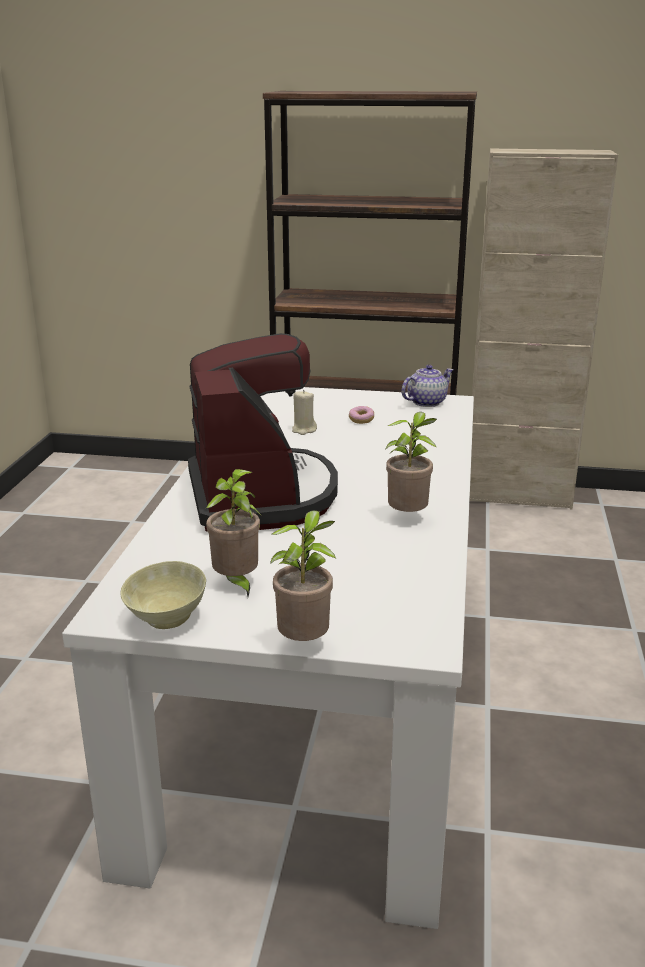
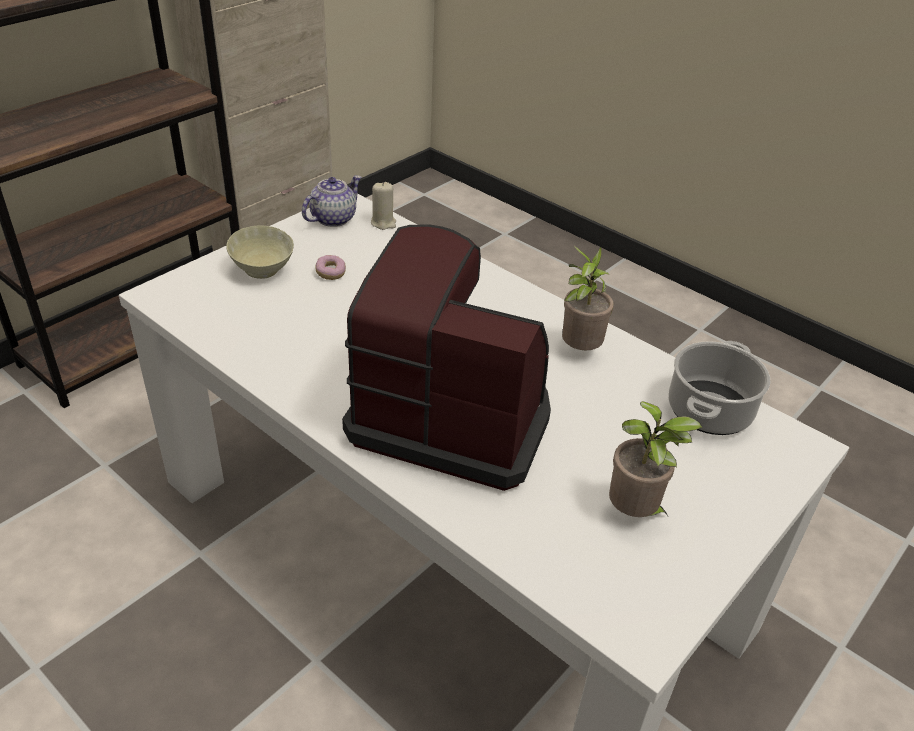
camera: 60 degrees left, 15 degrees up
beige bowl [120,561,206,629] -> beige bowl moved to [226,226,294,279]
potted plant [270,510,336,641] -> none
beige candle [292,390,317,435] -> beige candle moved to [371,182,396,230]
teapot [401,365,453,407] -> teapot turned 45 degrees clockwise [302,175,361,227]
none -> cooking pot [668,341,770,435]

